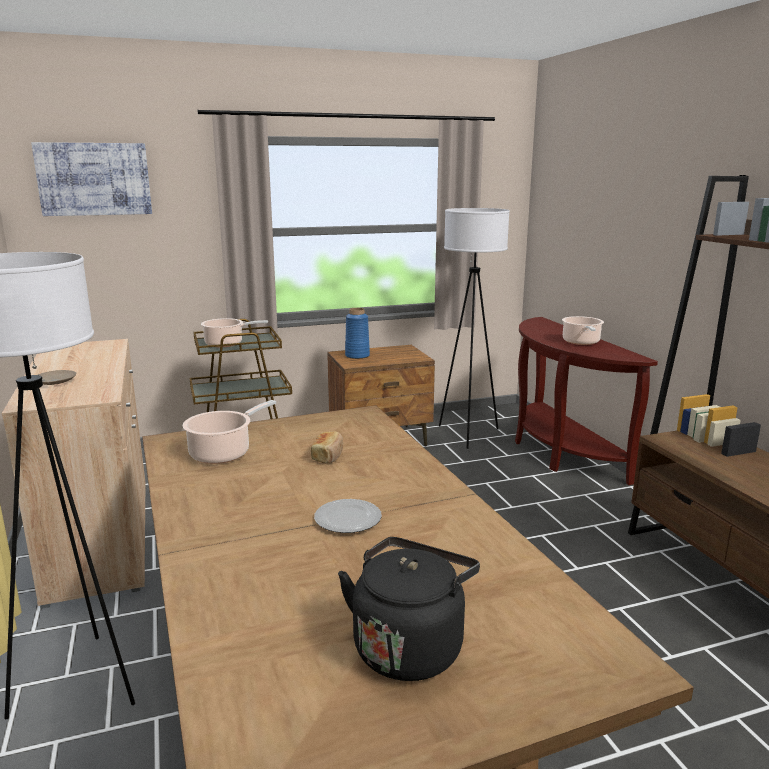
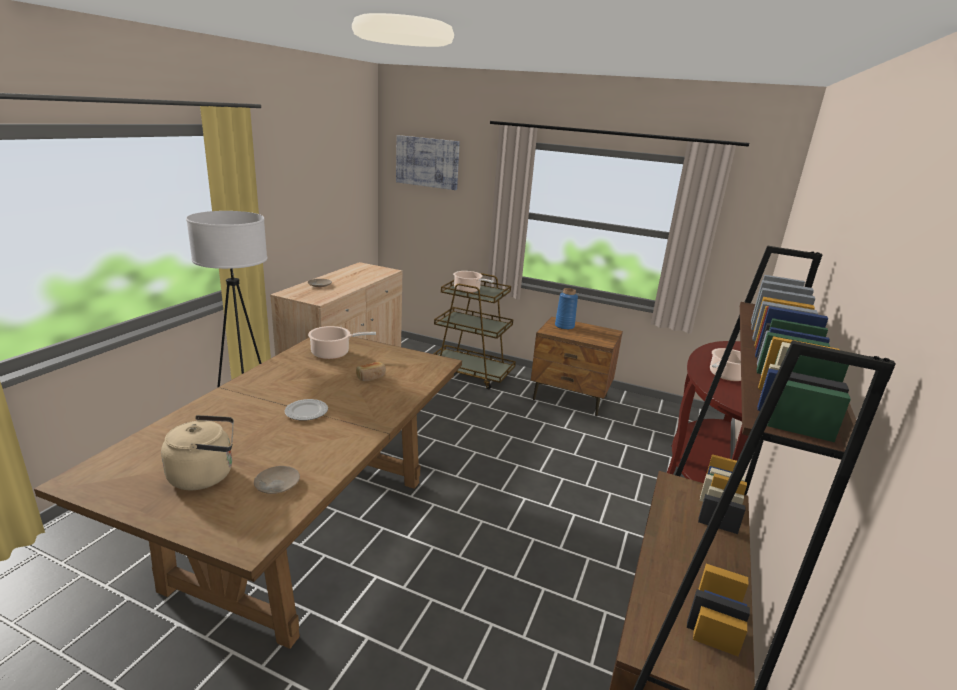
camera: 40 degrees right, 5 degrees up
black kettle [338,537,480,681] -> beige kettle [161,415,234,490]
white floor lamp [439,208,510,449] -> none
none -> beige plate [254,466,300,494]

